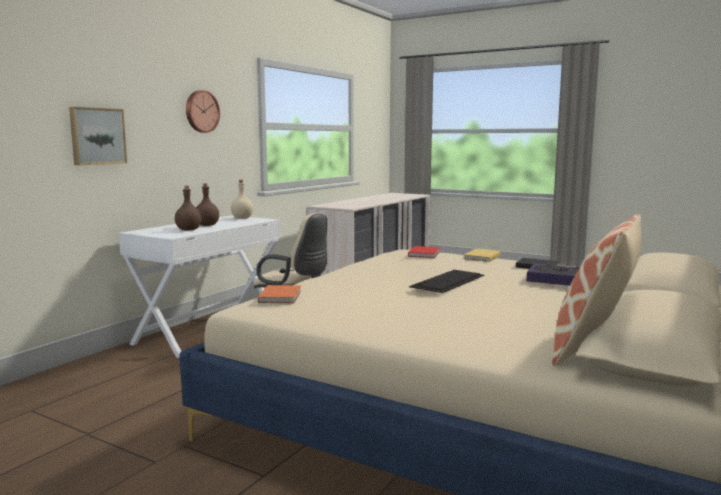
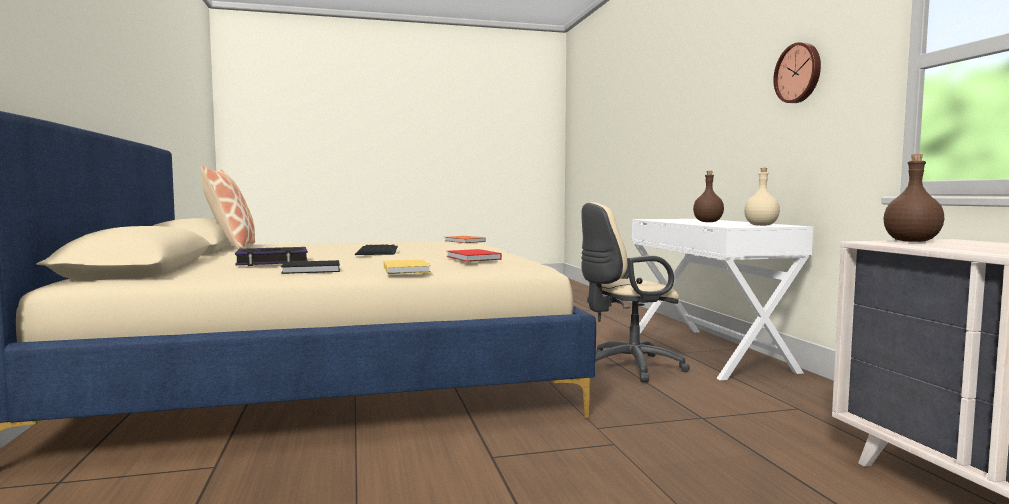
camera: 135 degrees right, 5 degrees down
picture [69,107,127,165] -> none
brown bottle [175,186,202,231] -> brown bottle moved to [884,154,944,242]

